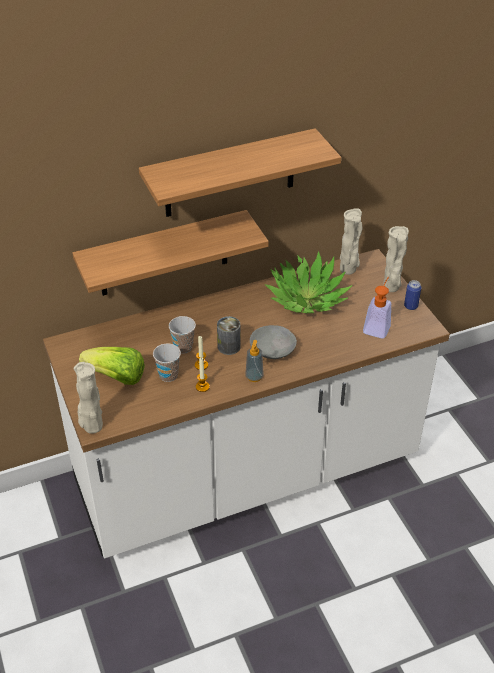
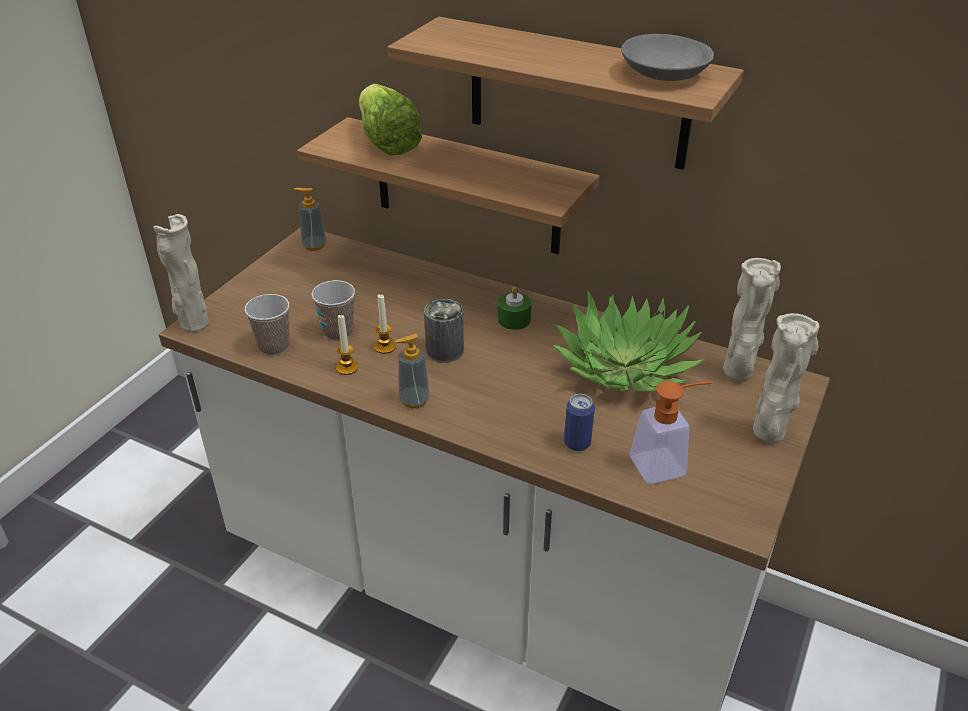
camera: 50 degrees right, 5 degrees down
lettuce [79,347,145,385] -> lettuce moved to [359,84,422,155]
cup [169,316,196,354] -> cup moved to [244,294,289,355]
grey bowl [250,325,297,359] -> grey bowl moved to [621,34,714,81]
can [404,280,421,310] -> can moved to [564,394,595,451]
none -> soap dispenser [294,188,326,251]
none -> green candle [498,287,531,330]

